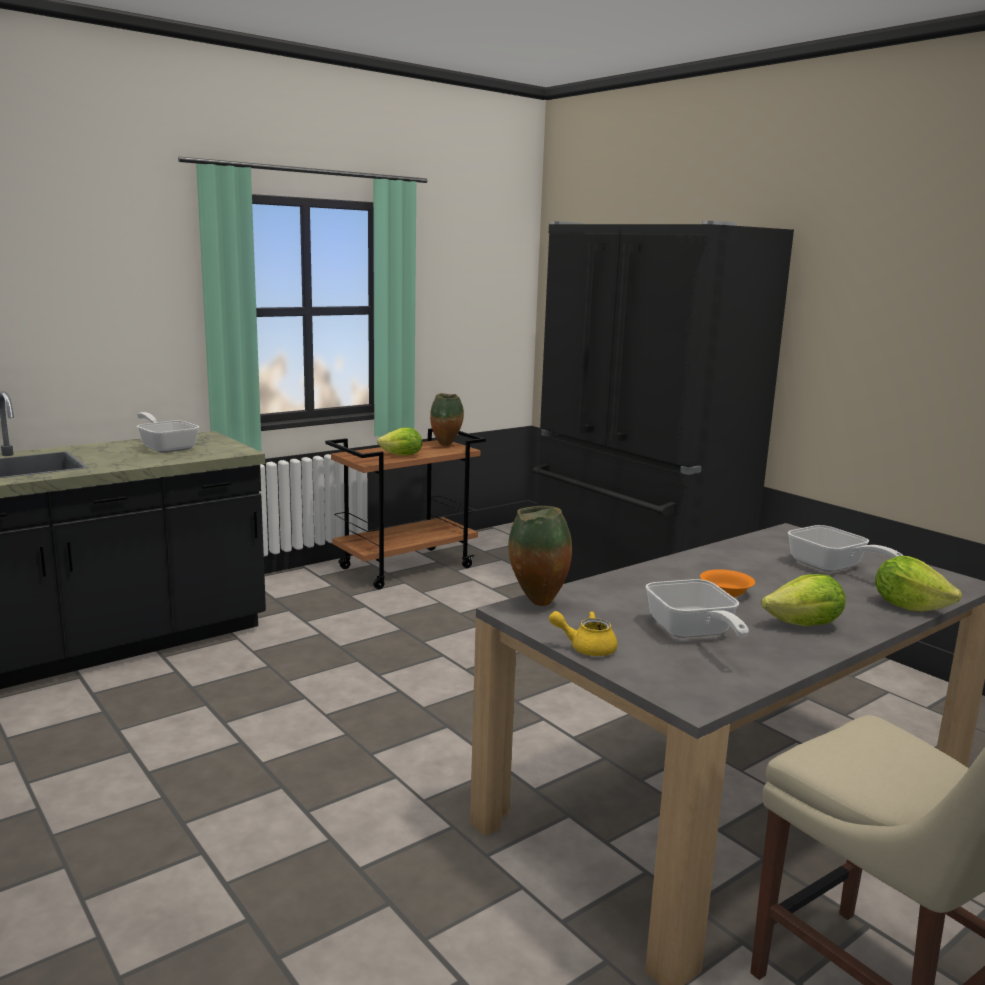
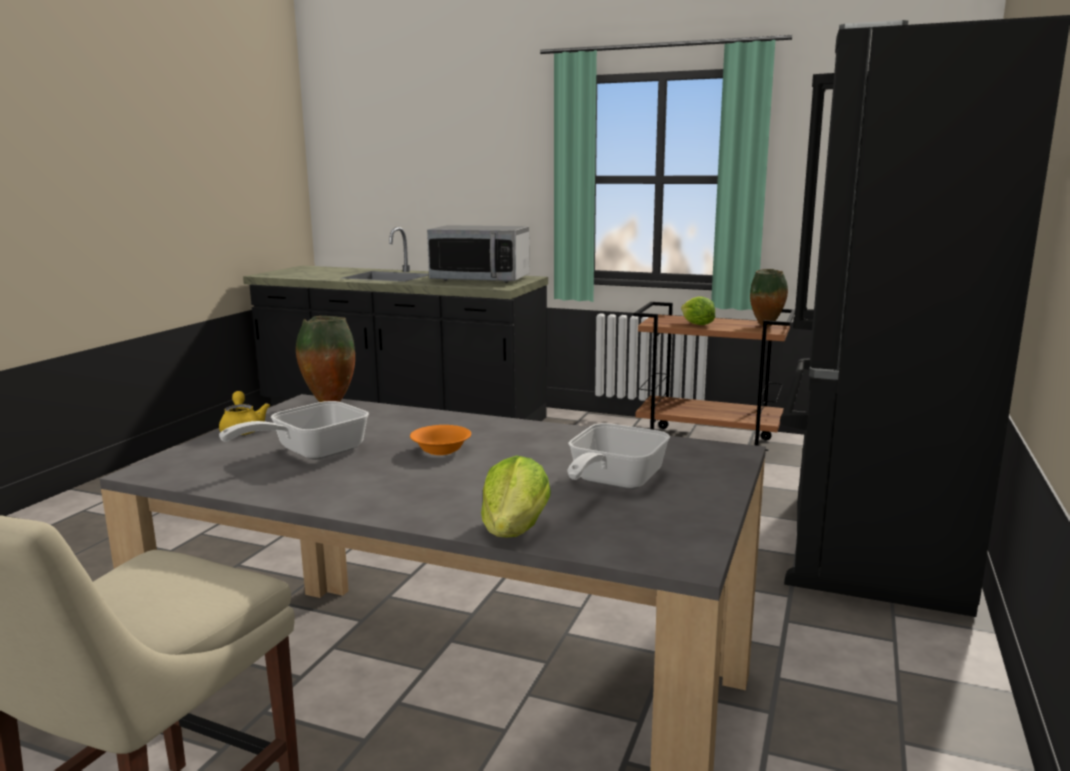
camera: 60 degrees right, 0 degrees up
frying pan [137,412,199,453] -> microwave [427,225,530,283]
lettuce [762,574,845,626] -> none

